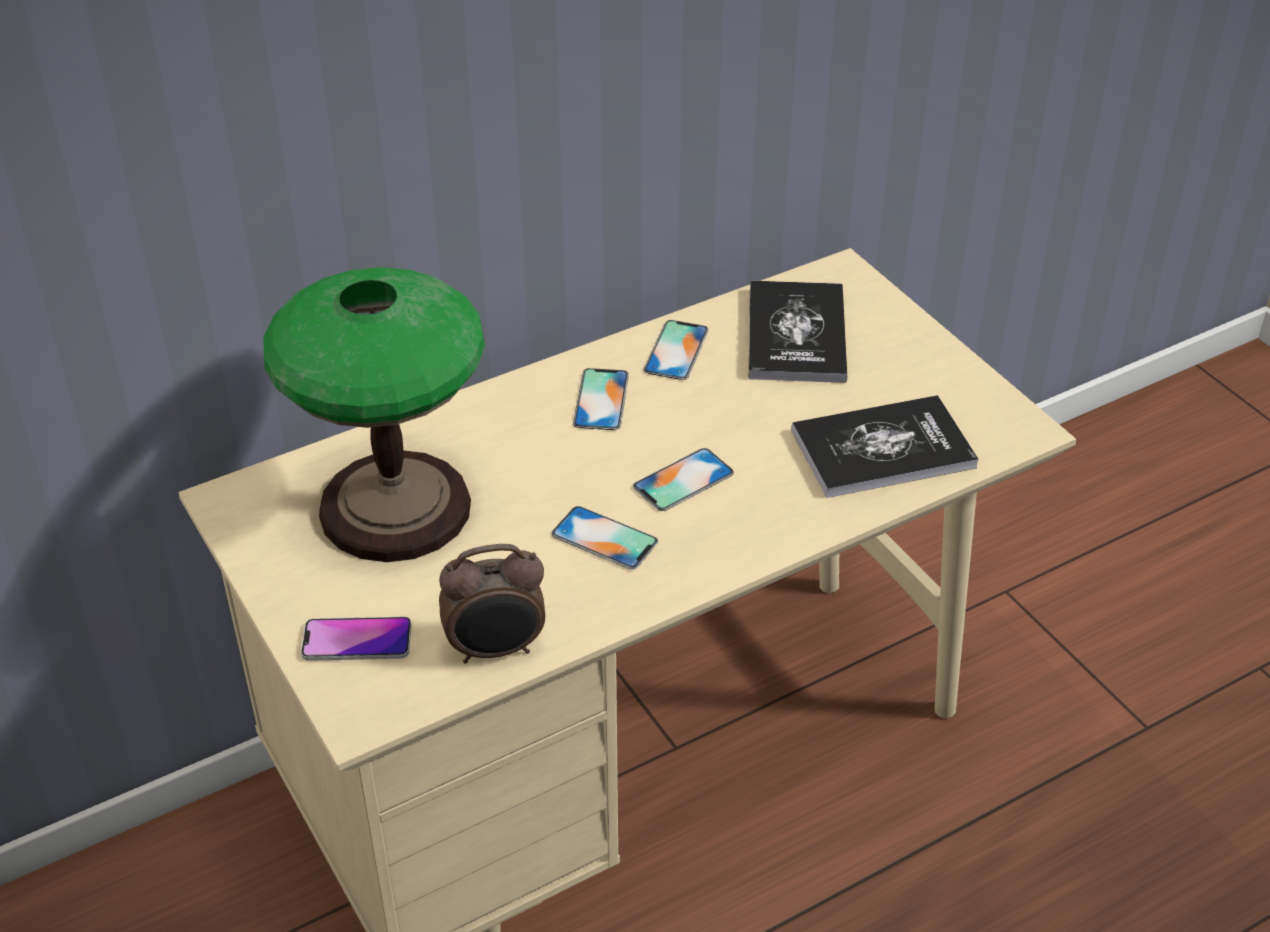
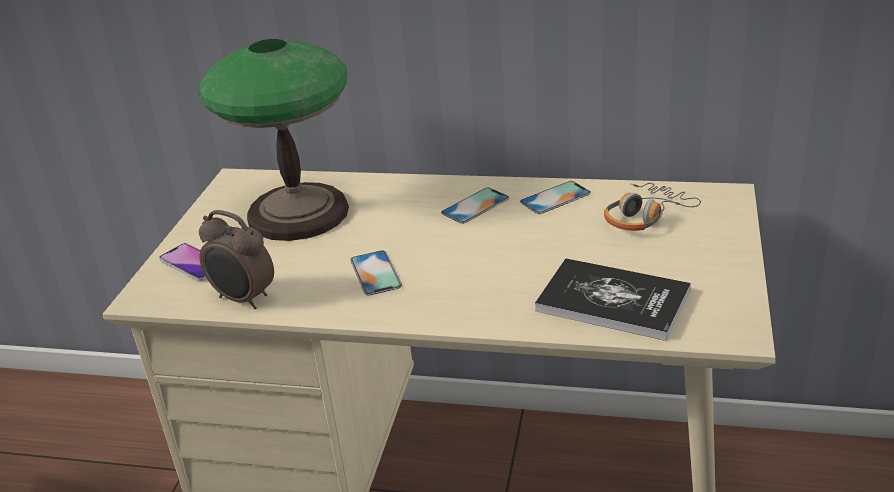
camera: 45 degrees right, 10 degrees down
phone [633,448,734,511] -> none
book [749,280,847,383] -> headphones [604,183,701,231]

